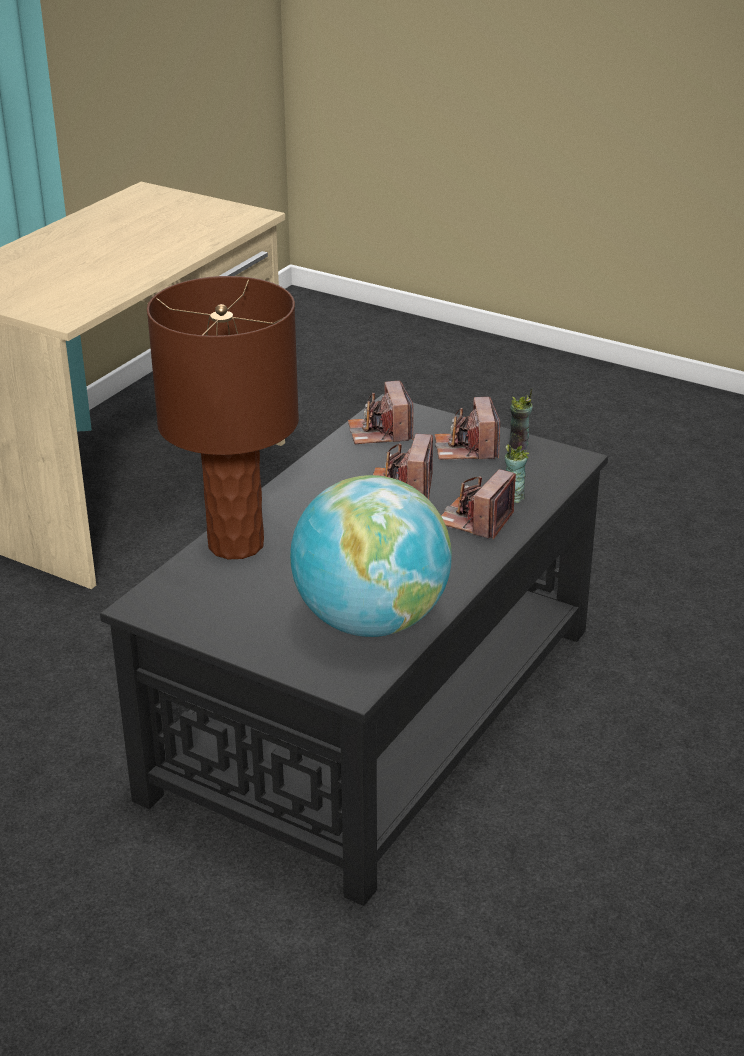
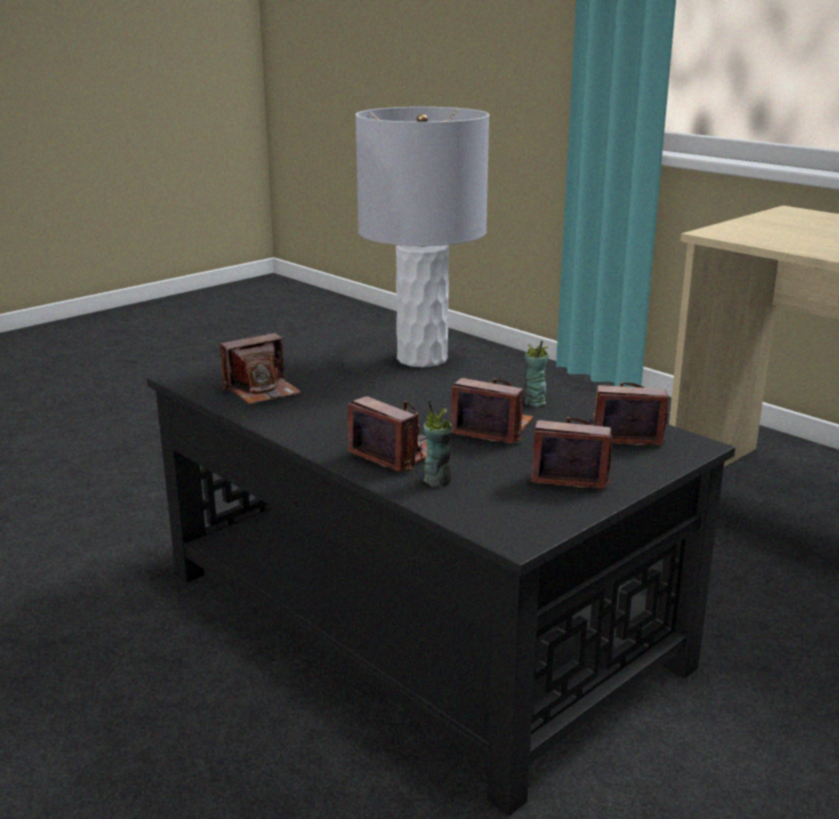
camera: 105 degrees right, 10 degrees down
brown table lamp [147,276,299,559] -> grey table lamp [355,107,490,367]
globe [290,475,452,637] -> camera [219,332,301,405]
cup [509,389,533,450] -> cup moved to [524,341,549,407]

